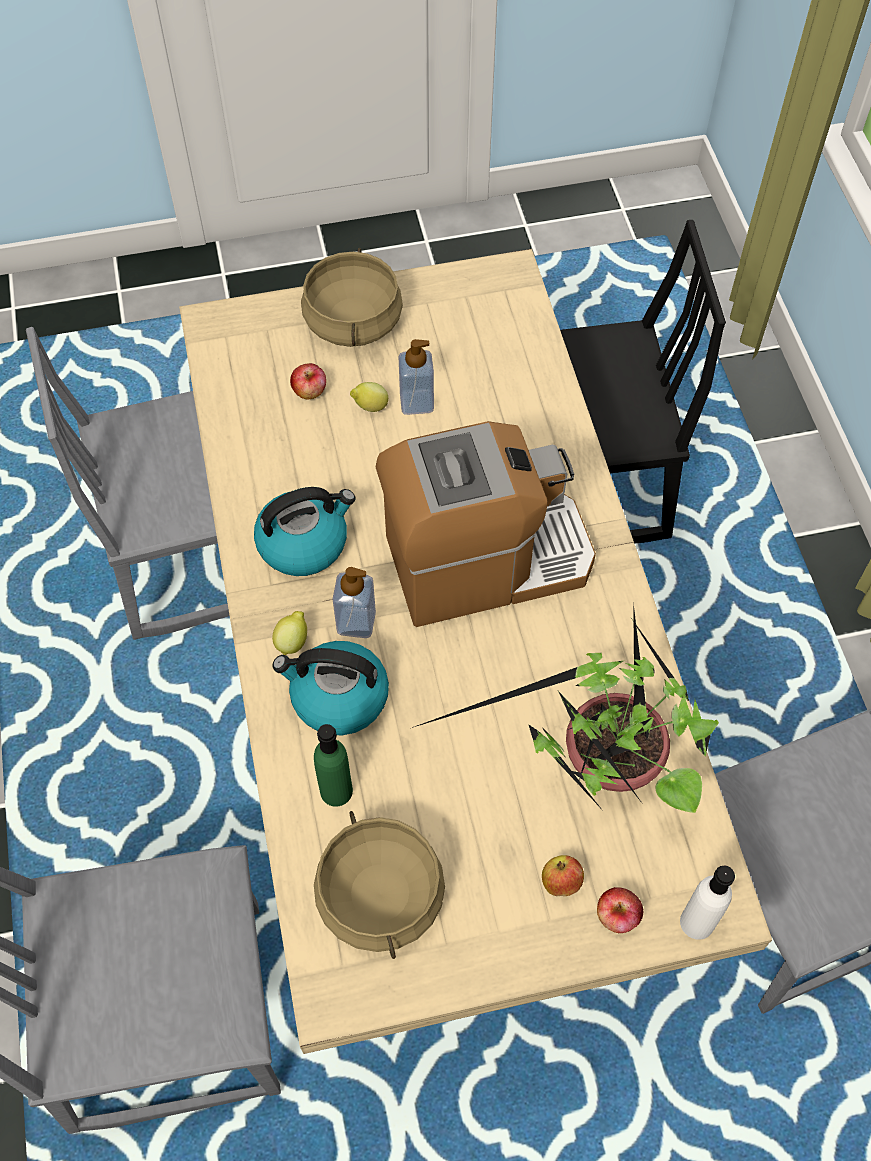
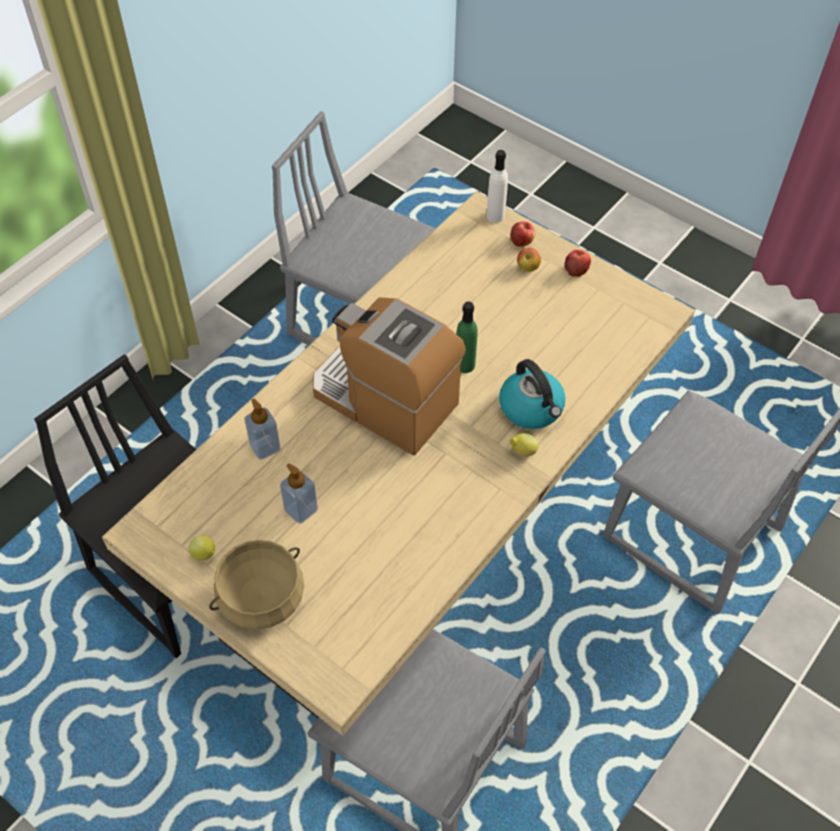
camera: 130 degrees left, 5 degrees down
kettle [254,487,355,576] -> none
apple [290,363,326,399] -> apple moved to [565,249,591,277]
green bottle [314,724,353,807] -> green bottle moved to [457,301,478,373]
beige cooking pot [314,811,445,959] -> none
soap dispenser [333,567,376,638] -> soap dispenser moved to [244,399,281,460]
lemon [350,382,388,412] -> lemon moved to [189,535,215,561]
potted plant [412,603,719,813] -> none

